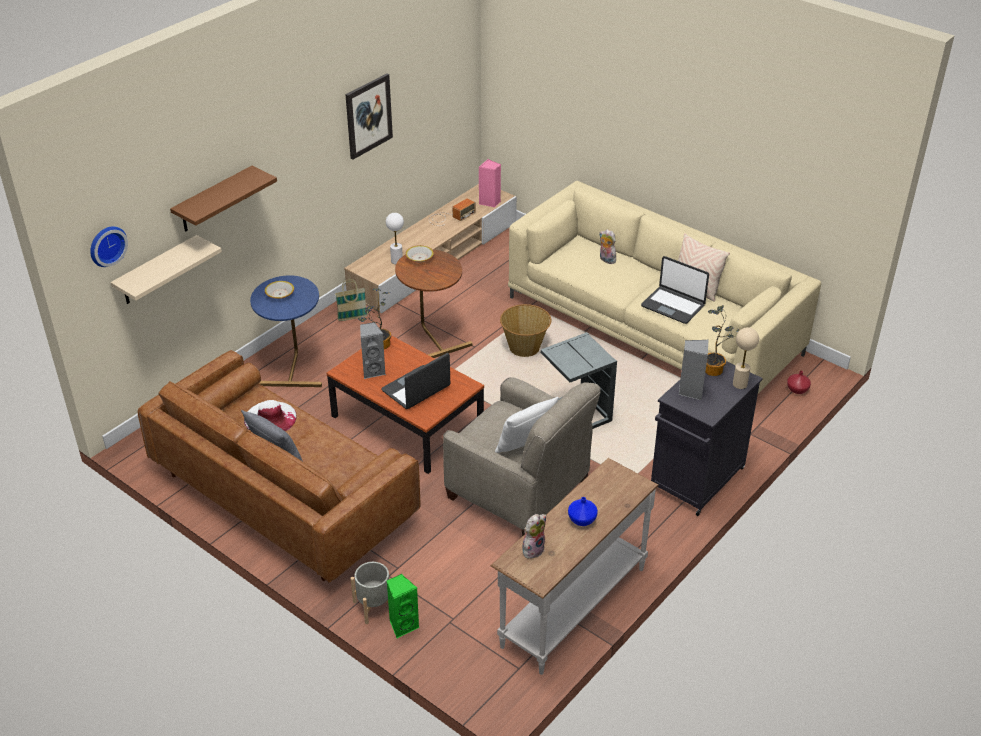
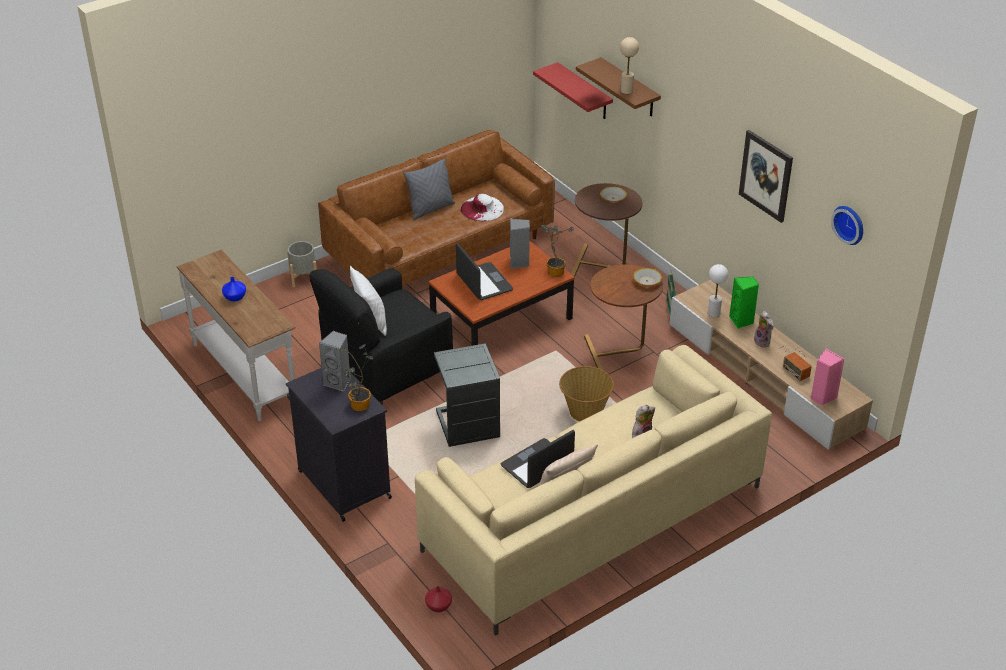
camera: 105 degrees right, 0 degrees up
wall clock [90,226,128,267] -> wall clock moved to [831,206,863,245]
beige shelf [111,235,222,304] -> red shelf [533,62,613,119]
blue side table [250,275,322,387] -> brown side table [571,183,642,277]
green speaker [387,574,420,638] -> green speaker moved to [729,276,759,329]
beige armchair [443,377,600,536] -> black armchair [309,269,453,405]
plush toy [522,514,546,559] -> plush toy moved to [753,311,774,348]
beige table lamp [733,327,759,389] -> beige table lamp moved to [620,37,639,94]

